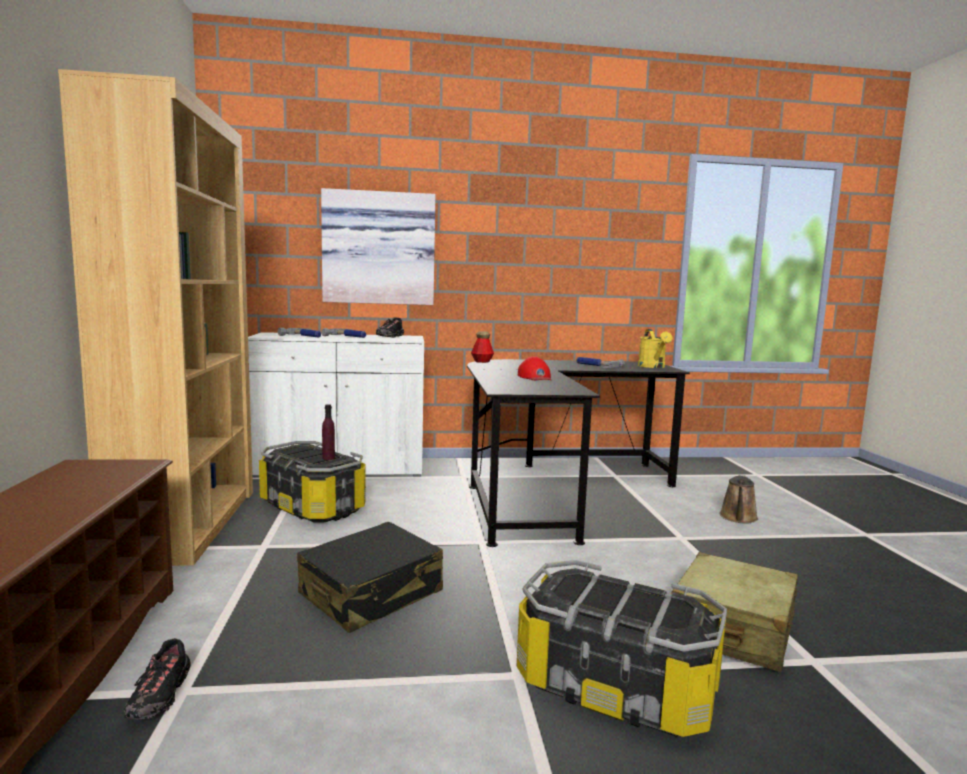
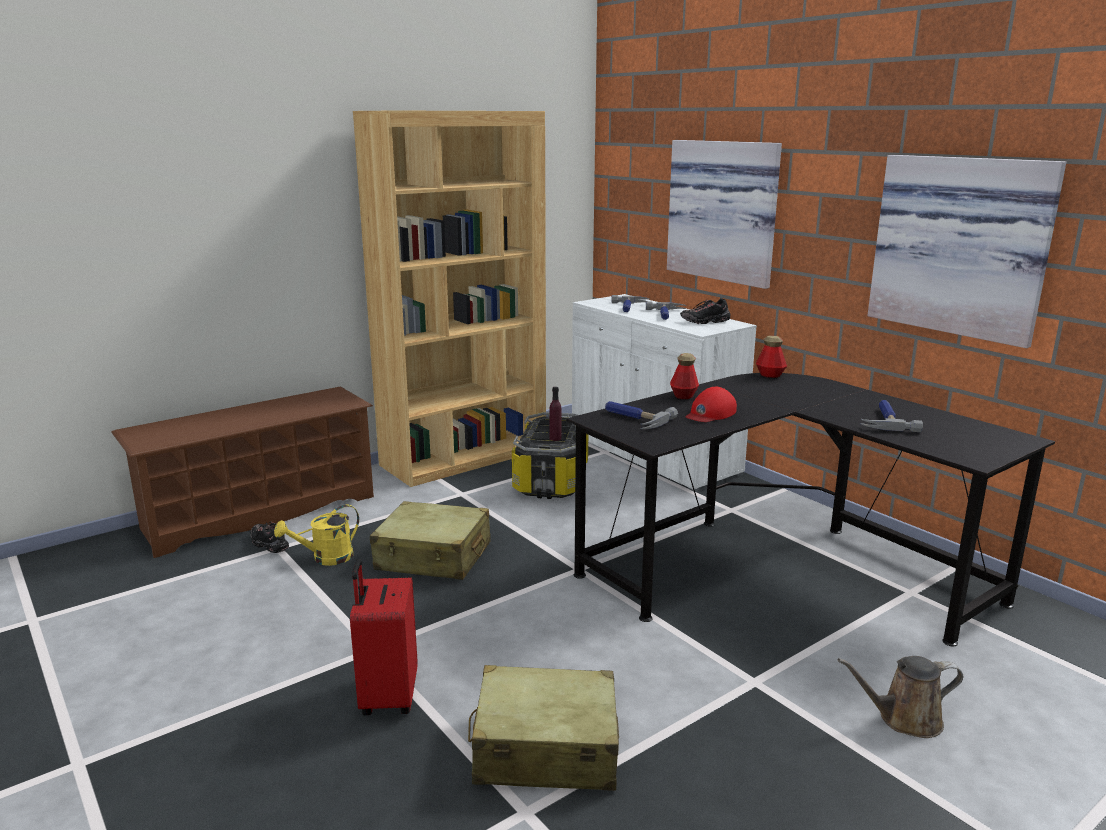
camera: 60 degrees right, 10 degrees up
black shoe [124,638,191,720] -> black shoe turned 75 degrees clockwise [250,522,289,553]
black suitcase [297,522,443,633] -> beige suitcase [370,501,491,580]
storage box [517,560,727,737] -> red suitcase [350,559,418,715]
yellow watering can [638,329,673,368] -> yellow watering can moved to [274,505,359,566]
none -> hammer [605,401,678,429]
none -> bottle [670,353,699,399]
none -> picture [867,155,1066,348]

